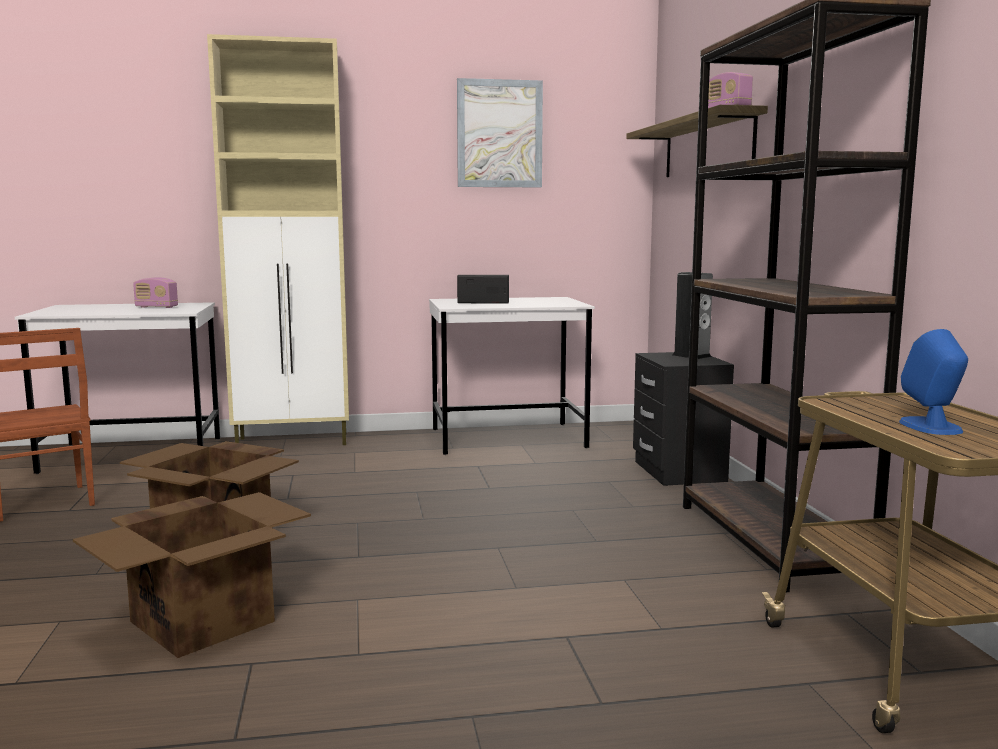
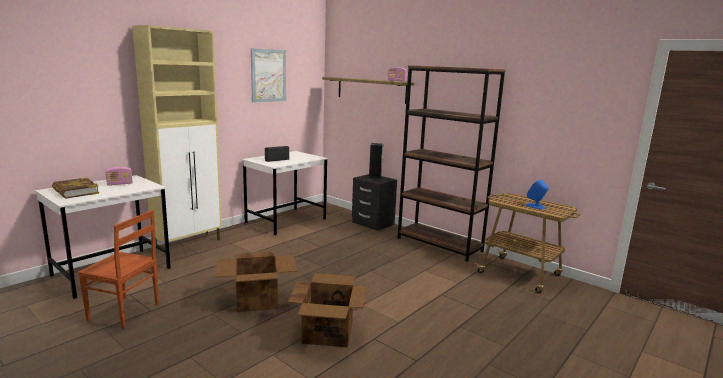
camera: 40 degrees left, 5 degrees up
none -> book [52,178,99,199]

